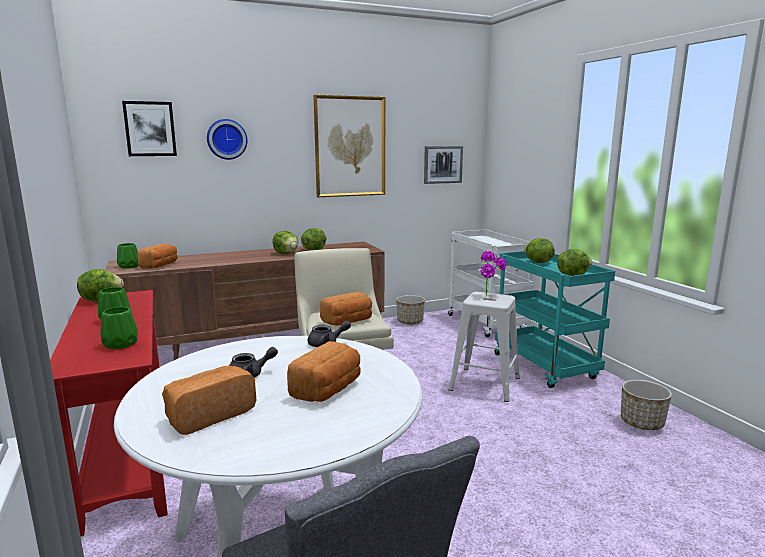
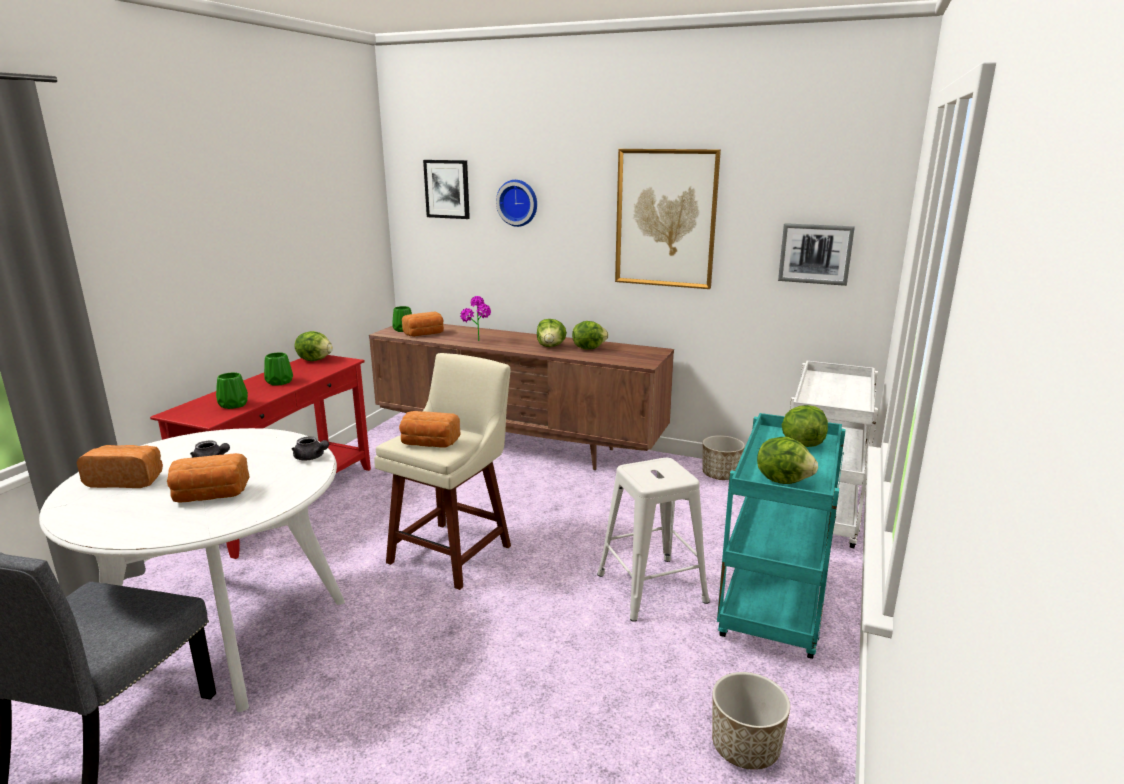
camera: 45 degrees right, 5 degrees up
potted plant [481,251,507,295] -> potted plant moved to [460,296,491,341]

